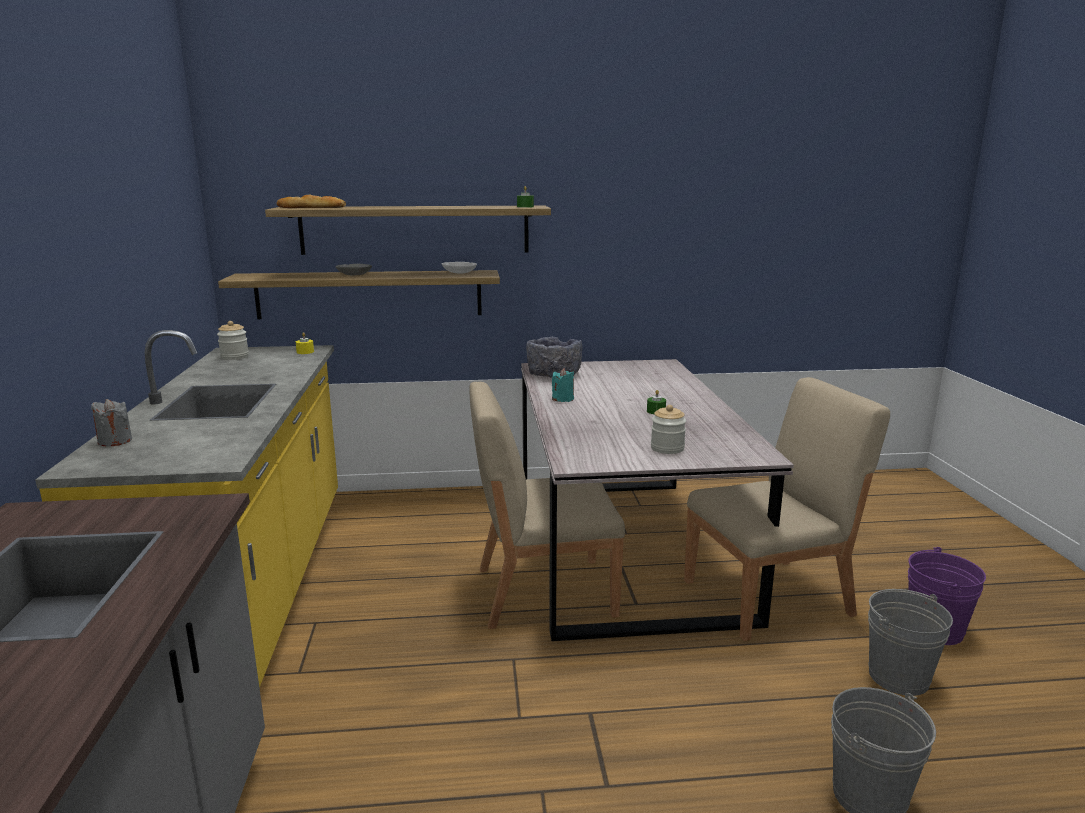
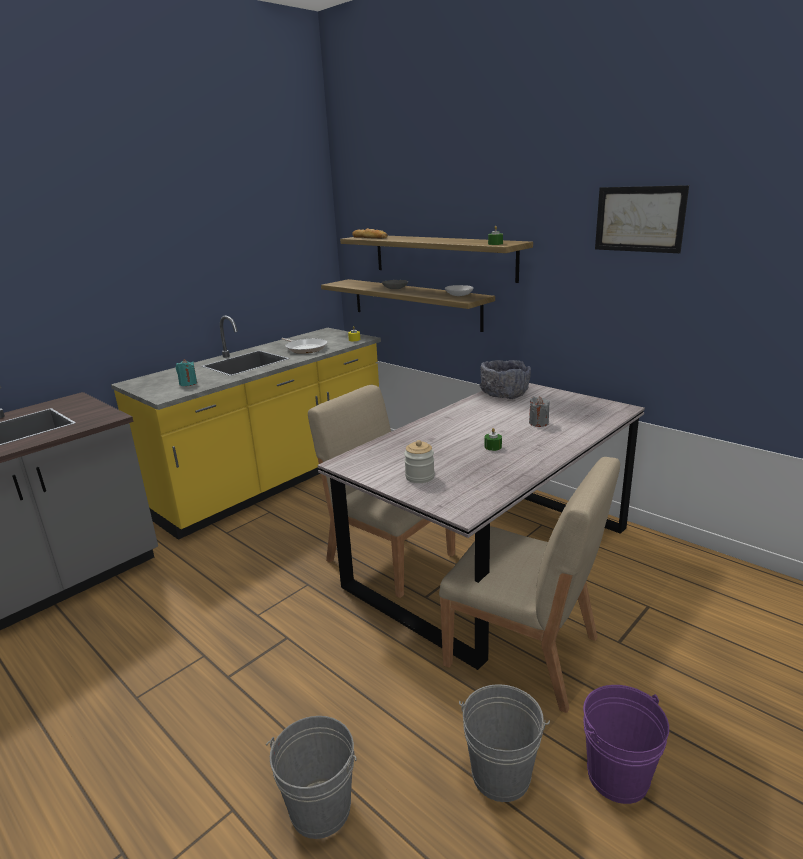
camera: 50 degrees right, 5 degrees up
grey candle [91,399,132,446] -> grey candle moved to [529,397,550,427]
jar [217,321,249,360] -> none
turquoise candle [552,368,574,402] -> turquoise candle moved to [176,359,197,386]
none -> frying pan [281,338,327,353]
none -> picture [595,185,689,253]

